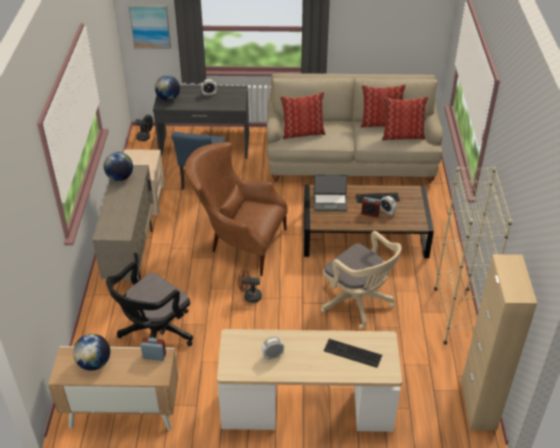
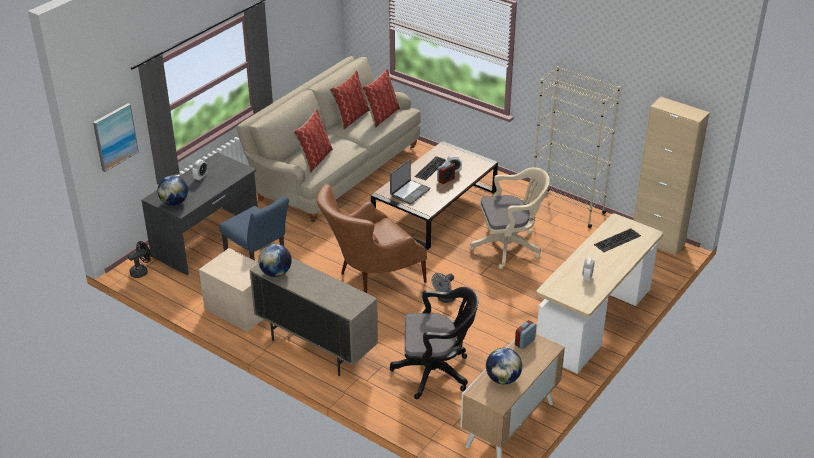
camera: 55 degrees left, 5 degrees down
black office chair [106,262,193,346] -> black office chair turned 75 degrees counterclockwise [390,287,478,399]
brown fan [238,269,262,303] -> grey fan [432,273,456,303]

